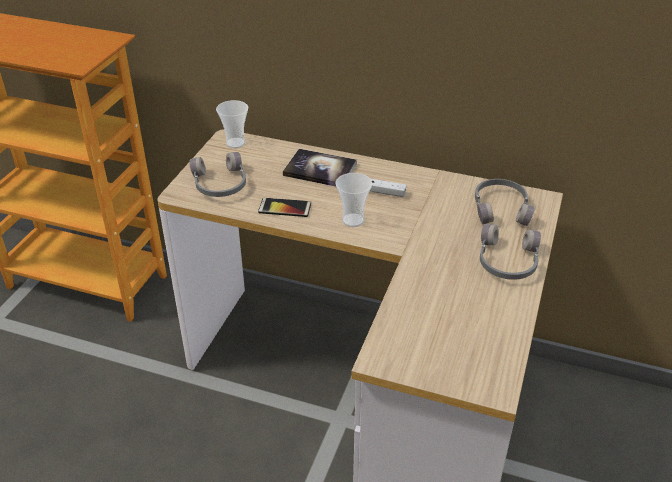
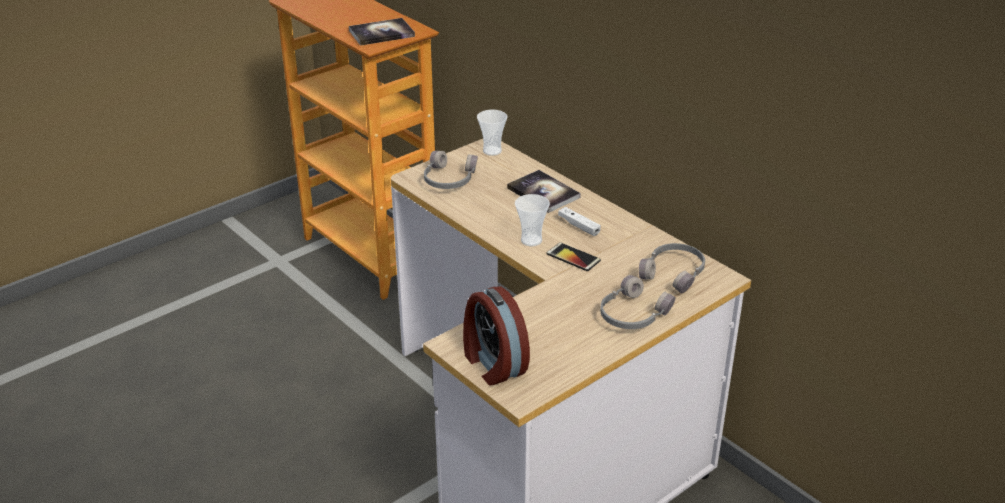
camera: 30 degrees right, 5 degrees down
phone [258,198,311,217] -> phone moved to [547,242,601,271]
none -> book [349,18,415,46]
none -> alarm clock [463,287,530,385]

